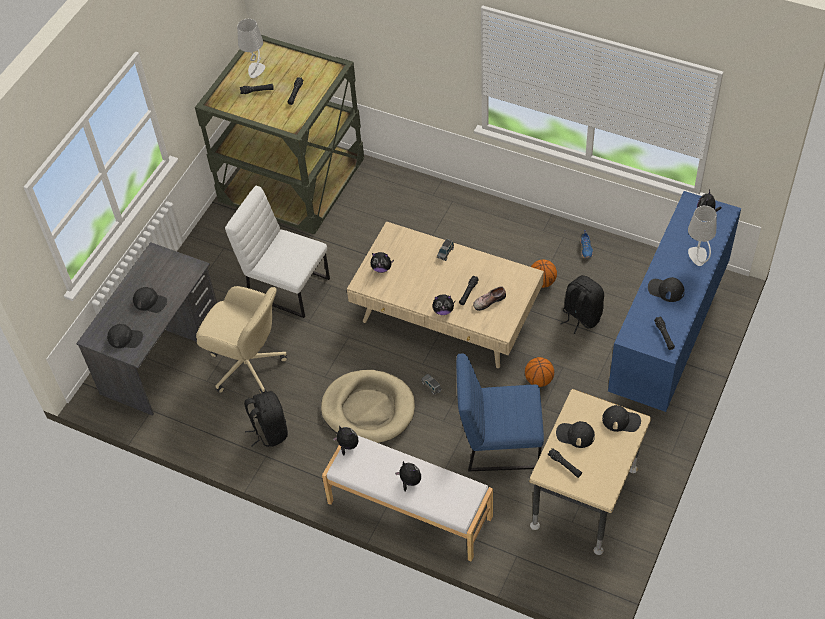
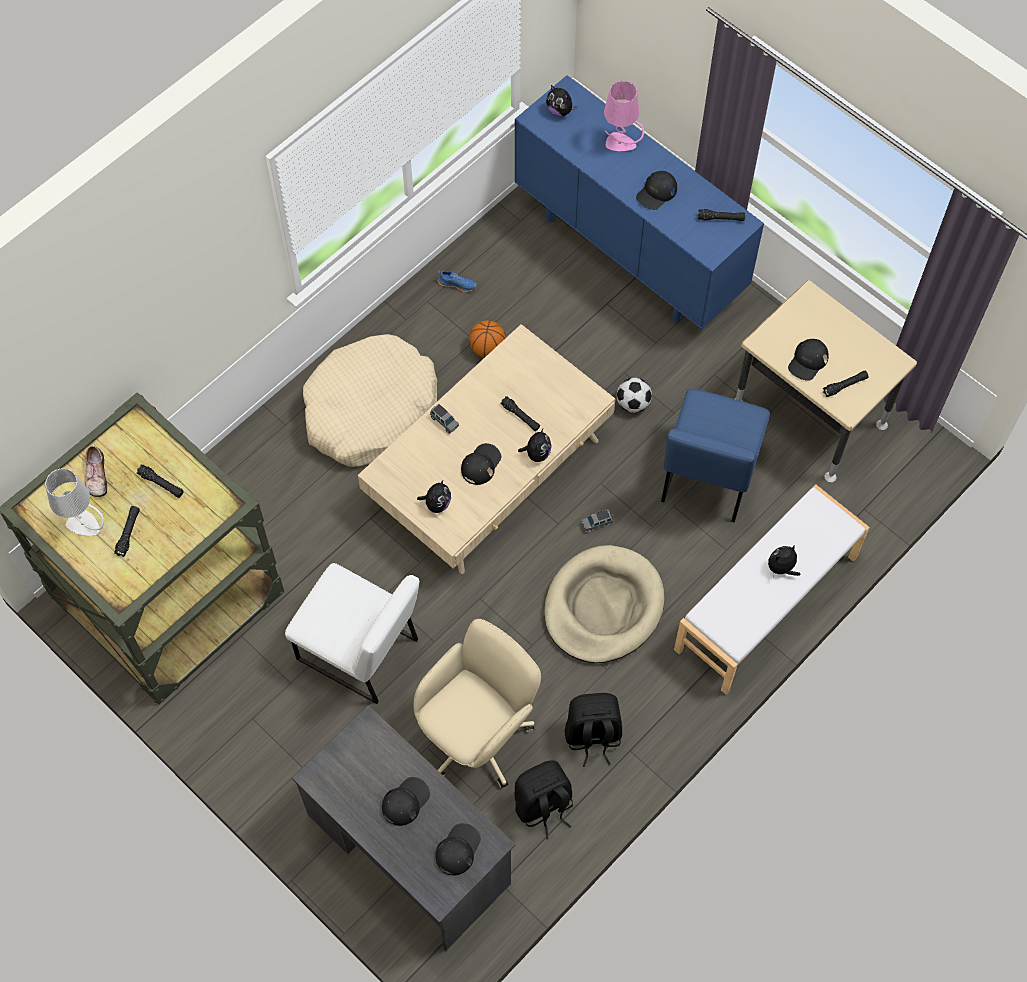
camera: 75 degrees left, 10 degrees up
white chair [225,186,330,318] -> white chair turned 105 degrees counterclockwise [285,563,419,704]
plush toy [333,425,358,455] -> none
shoe [473,286,506,311] -> shoe moved to [85,446,107,497]
basketball [525,357,554,387] -> football [617,378,652,413]
black backpack [560,275,604,334] -> black backpack moved to [515,760,573,839]
black cap [602,405,641,432] -> black cap moved to [461,443,501,485]
grey table lamp [688,206,717,266] -> pink table lamp [604,81,644,151]
none -> beige dog bed [303,334,437,467]

